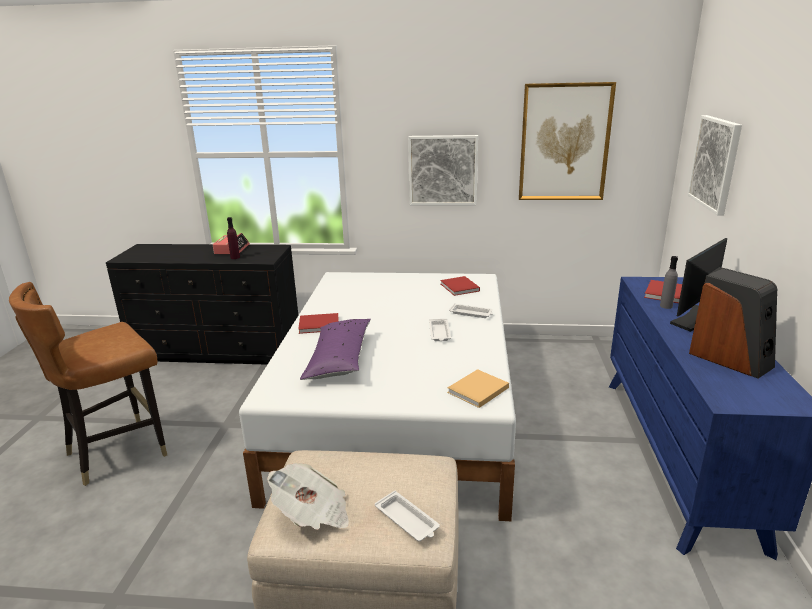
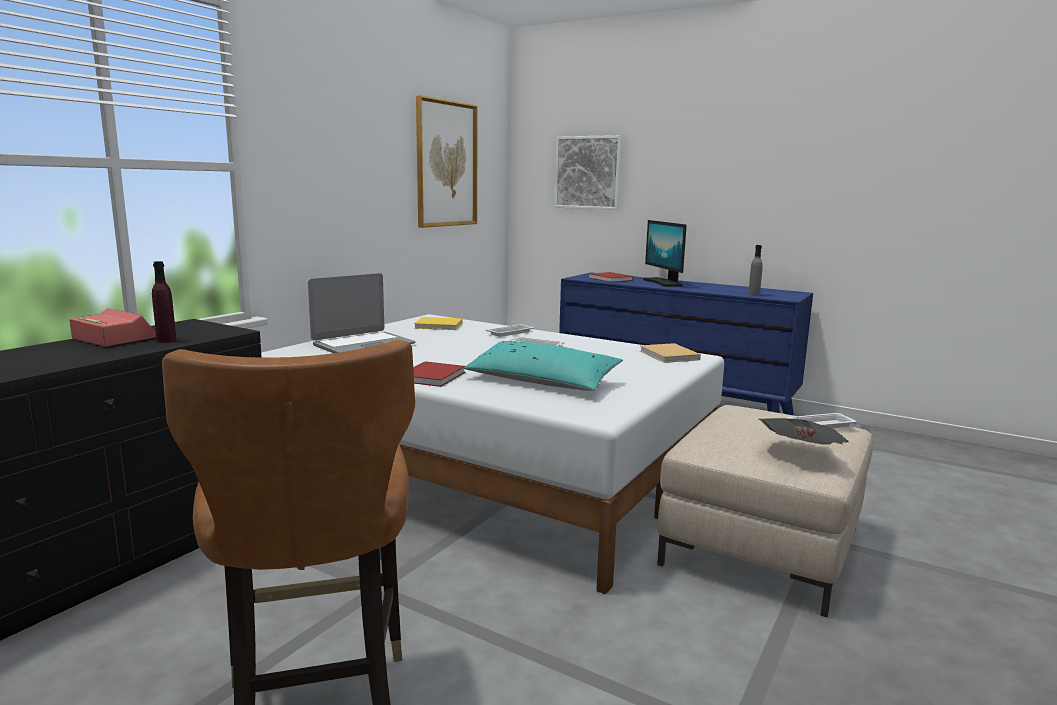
camera: 65 degrees left, 10 degrees down
purple pillow [300,319,371,380] -> turquoise pillow [464,341,623,391]
picture [408,135,478,205] -> none
red book [440,276,480,296] -> yellow book [414,317,462,330]
grey bottle [660,256,678,309] -> grey bottle moved to [748,245,763,296]
speaker [689,268,777,379] -> none
none -> laptop [308,273,416,353]

